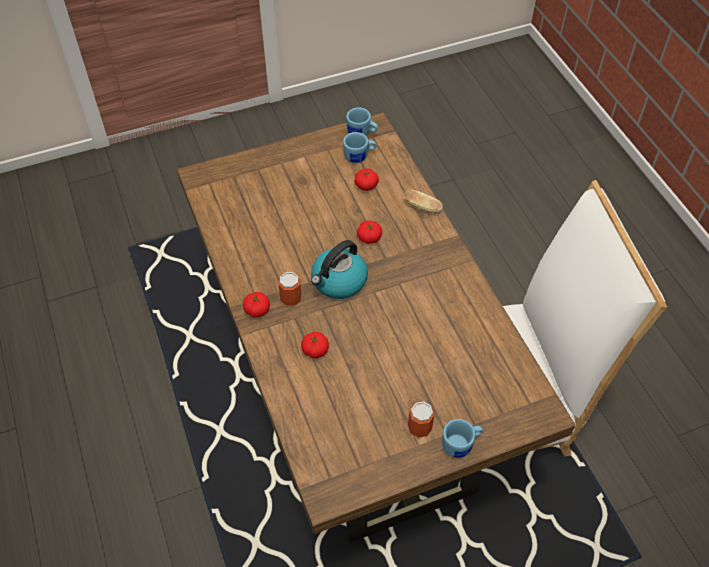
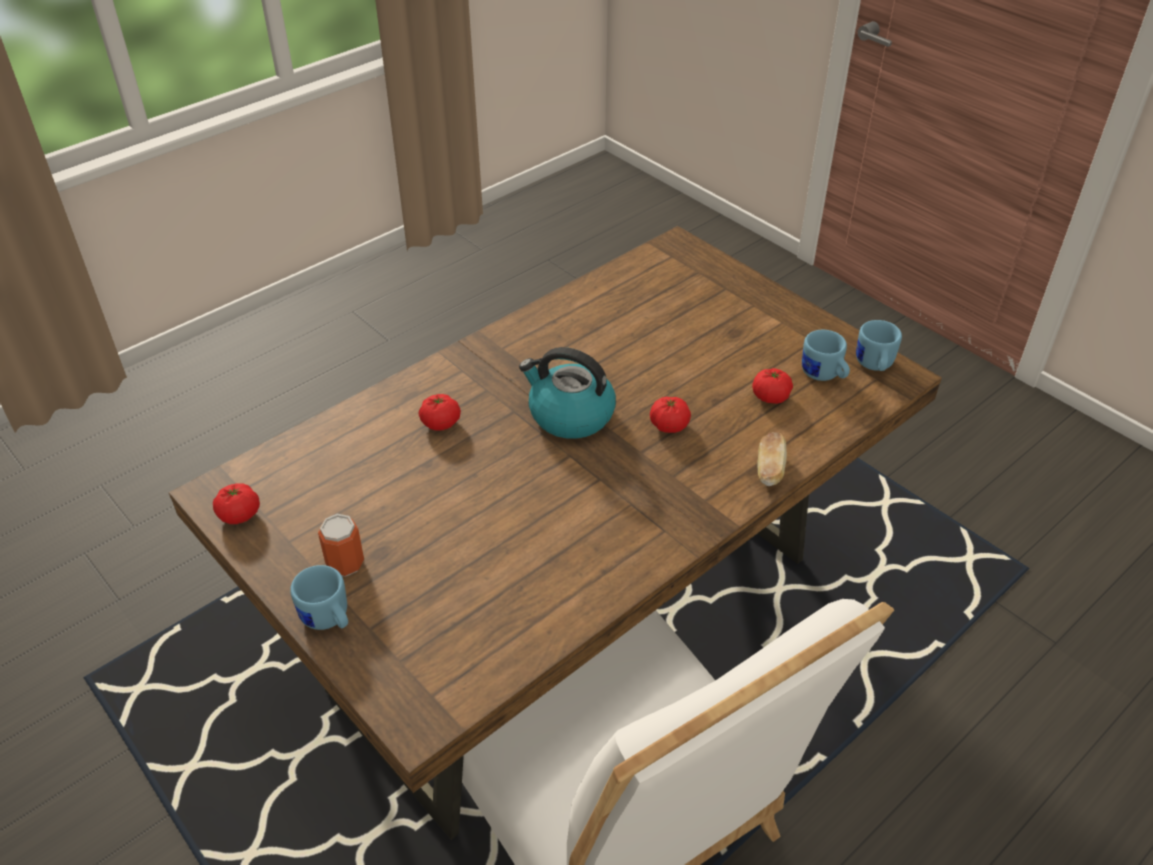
camera: 70 degrees right, 10 degrees down
tomato [243,292,270,317] -> tomato moved to [213,483,260,524]
can [279,272,301,306] -> none

